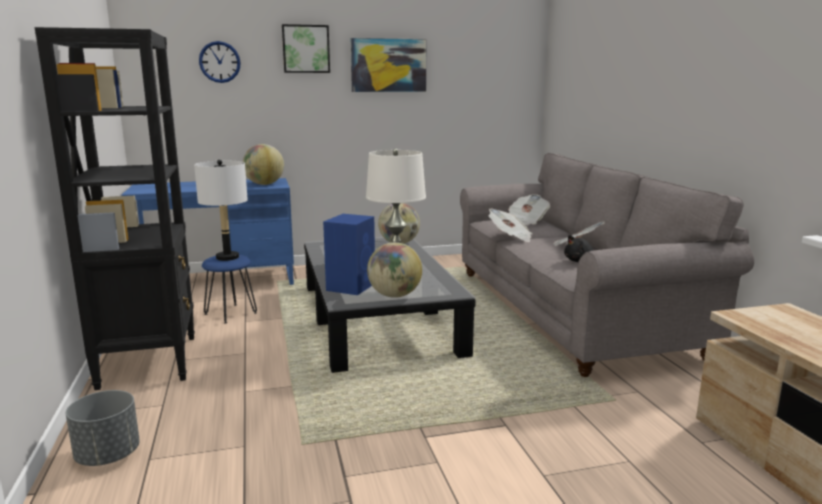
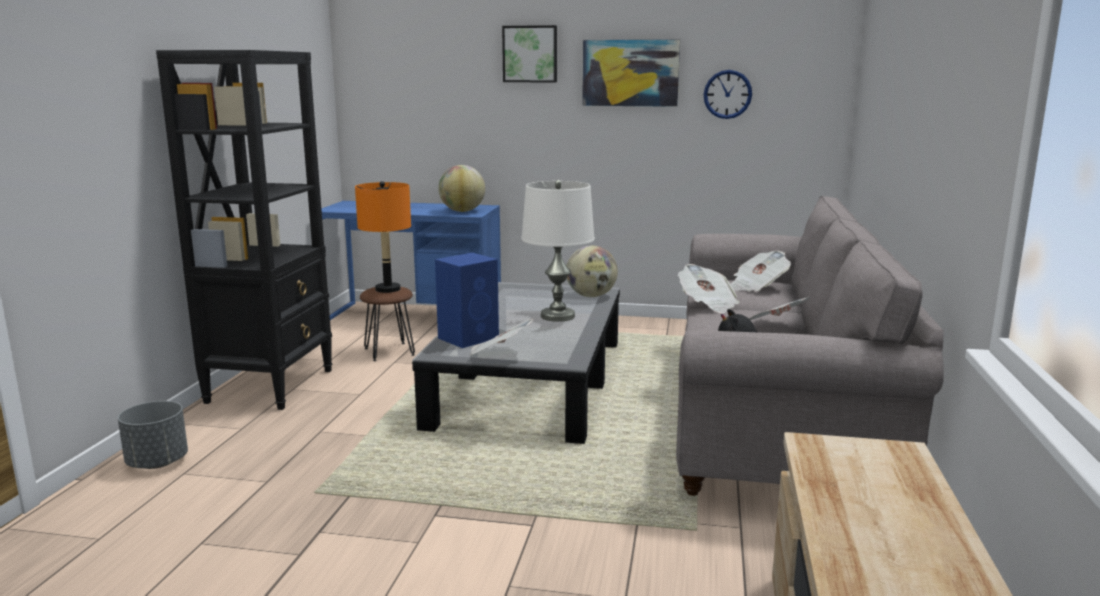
camera: 25 degrees right, 0 degrees up
white table lamp [194,160,248,261] -> orange table lamp [355,181,411,293]
wall clock [199,41,241,83] -> wall clock moved to [703,70,752,119]
blue stool [202,255,257,324] -> brown stool [360,287,415,361]
globe [367,242,422,298] -> newspaper [470,319,533,356]

